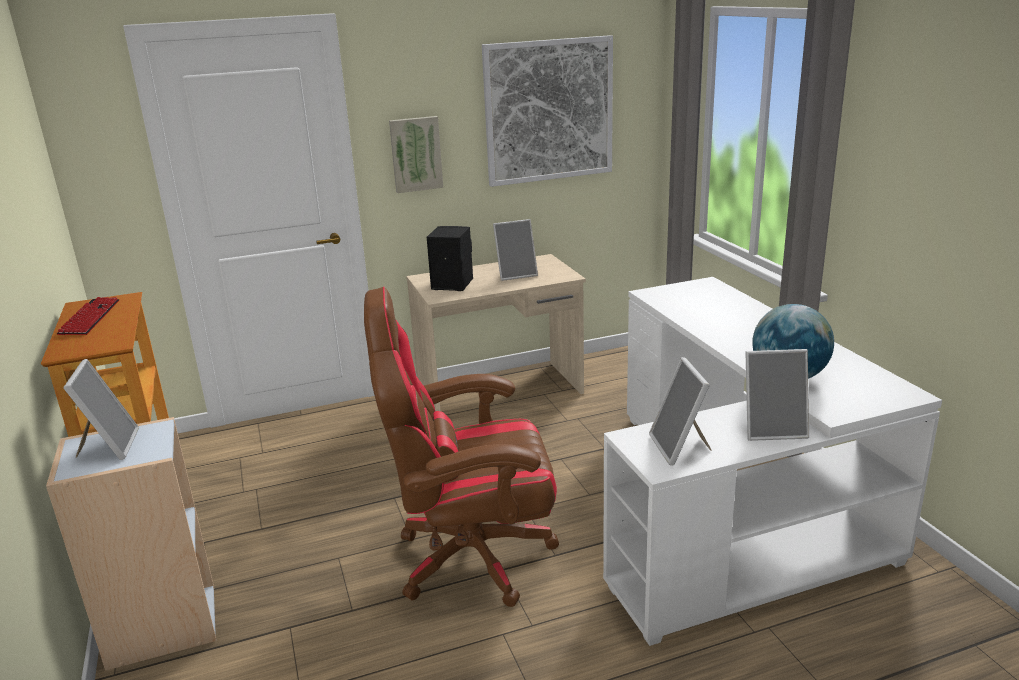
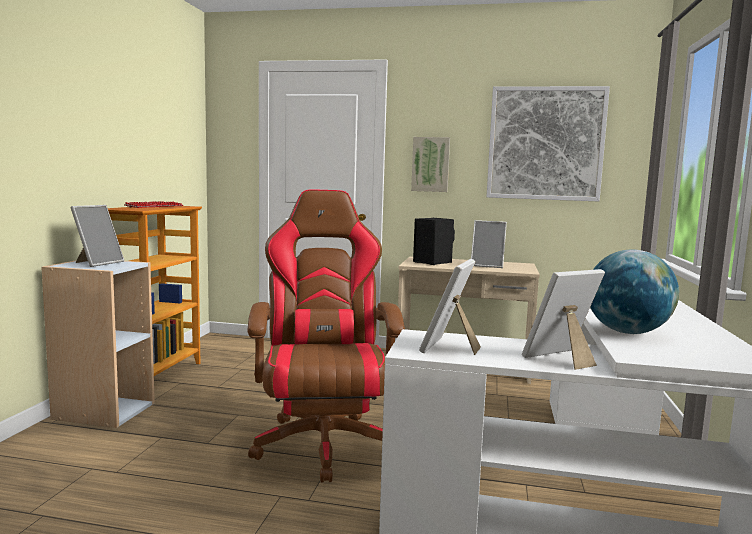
camera: 30 degrees right, 15 degrees down
brown office chair [364,287,559,607] -> brown office chair turned 60 degrees clockwise [247,189,405,482]
picture frame [745,349,809,441] -> picture frame turned 120 degrees clockwise [522,269,605,370]

